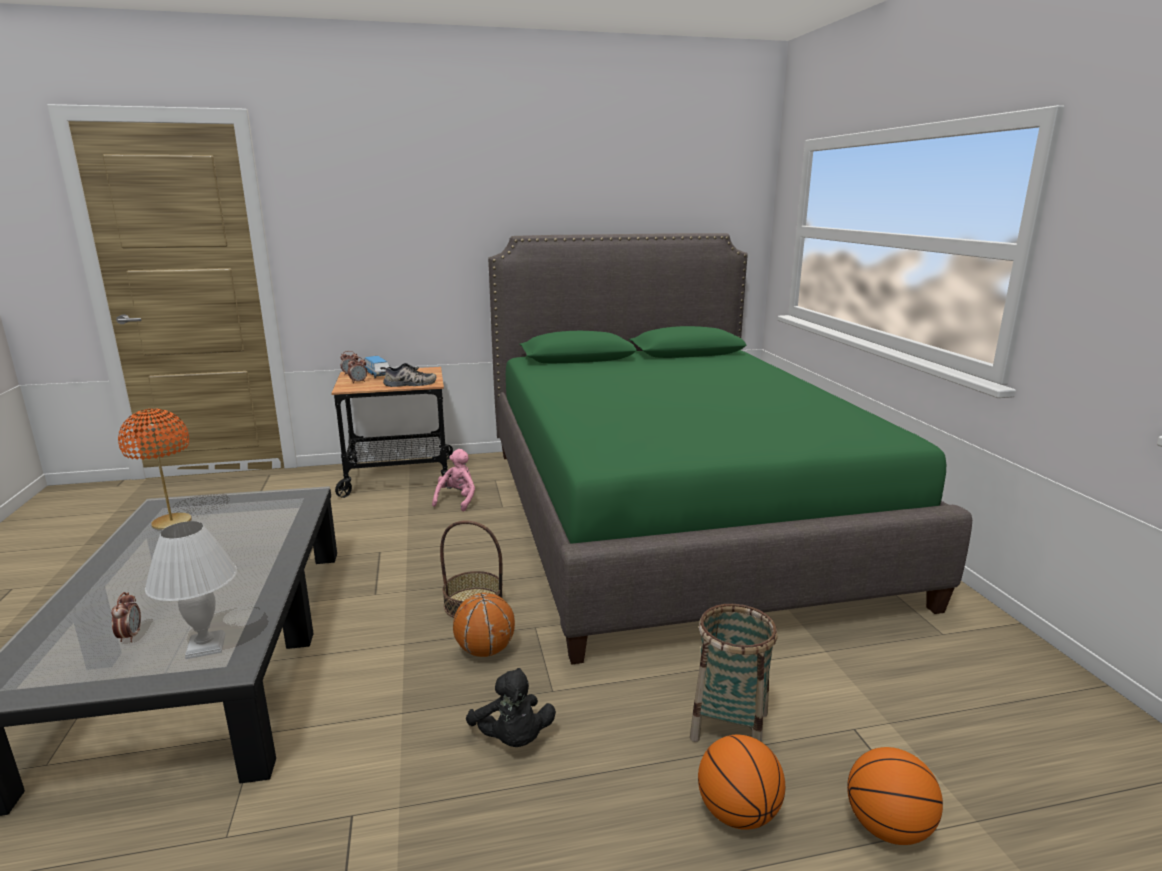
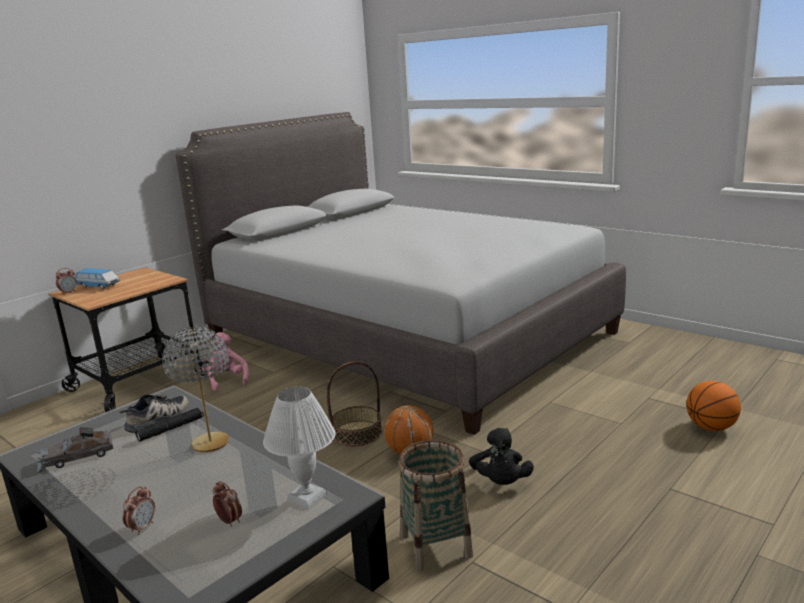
camera: 35 degrees left, 0 degrees up
orange table lamp [118,408,191,530] -> grey toy car [36,427,113,473]
alarm clock [348,357,367,383] -> alarm clock moved to [123,486,155,535]
shoe [380,363,436,387] -> shoe moved to [119,394,189,433]
black plush toy [466,668,556,747] -> black plush toy turned 60 degrees clockwise [469,428,534,485]
green bed [488,233,972,665] -> grey bed [176,112,626,435]
basket [690,604,777,742] -> basket moved to [398,440,473,571]
basketball [698,735,785,830] -> none
none -> black flashlight [135,408,204,442]
none -> grey table lamp [162,326,229,452]

